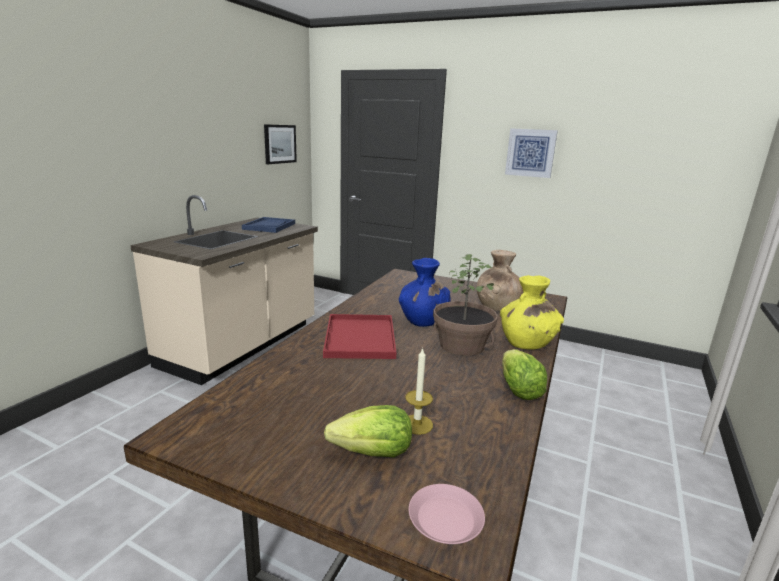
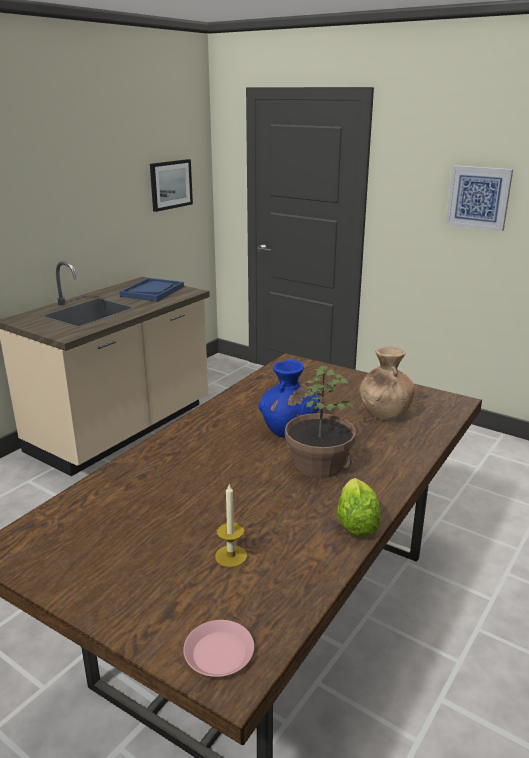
camera: 10 degrees right, 5 degrees up
red tray [323,314,396,359] -> none
lettuce [324,405,412,457] -> none
yellow vase [500,275,564,350] -> none

